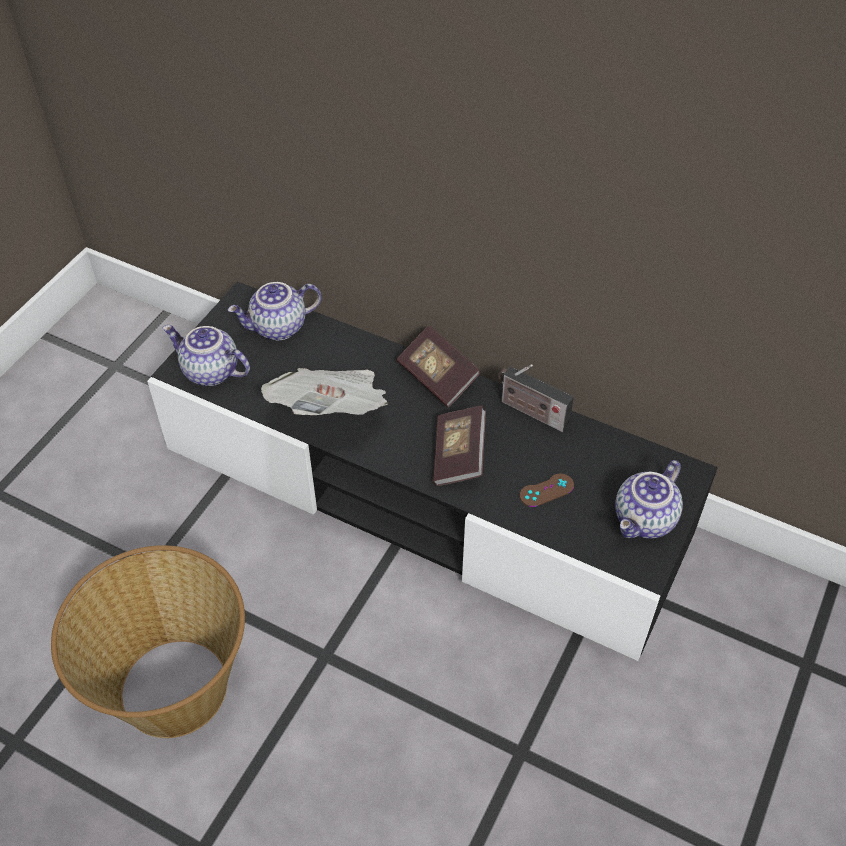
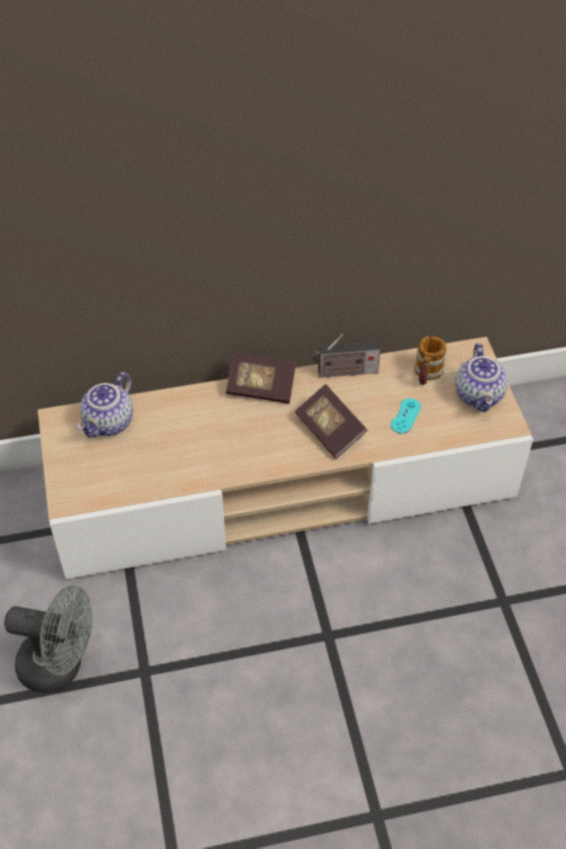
camera: 40 degrees left, 0 degrees up
basket [51,545,245,738] -> none
black tv stand [147,281,718,661] -> beige tv stand [38,337,533,579]
teapot [163,325,250,386] -> none
newspaper [261,368,388,415] -> none
brown game controller [520,474,574,507] -> turquoise game controller [391,398,421,434]
none -> grey fan [4,585,92,693]
none -> mug [414,336,447,385]

